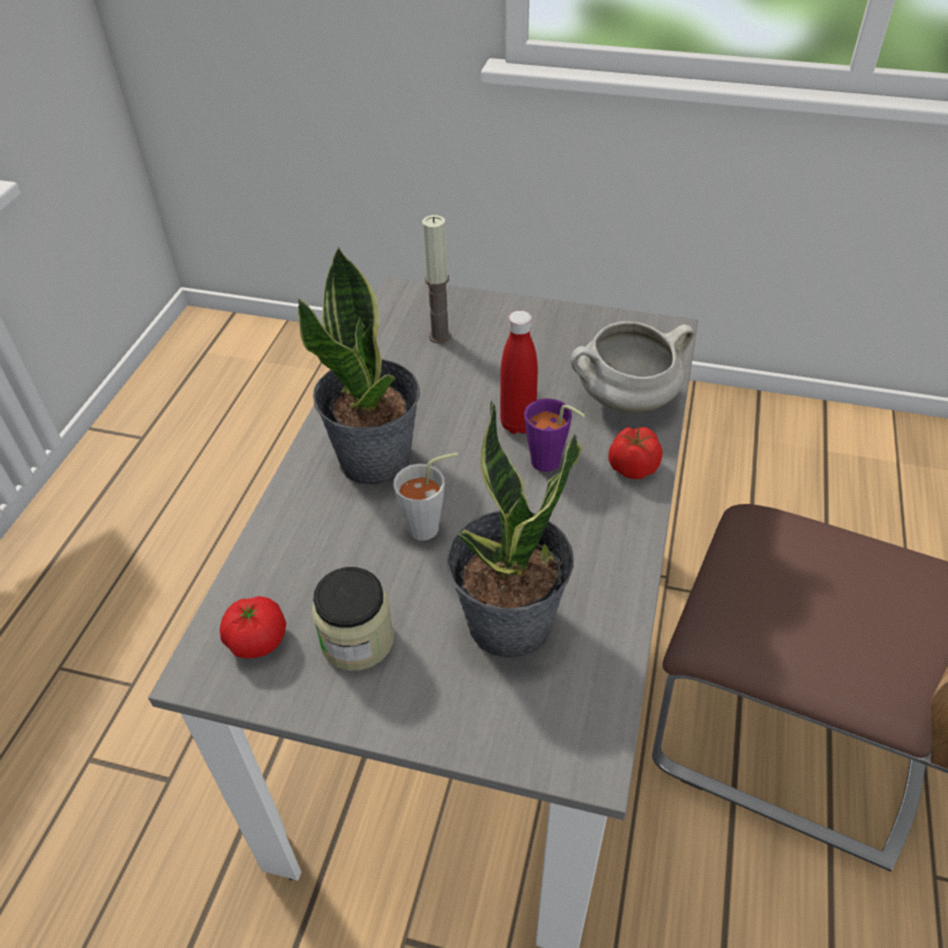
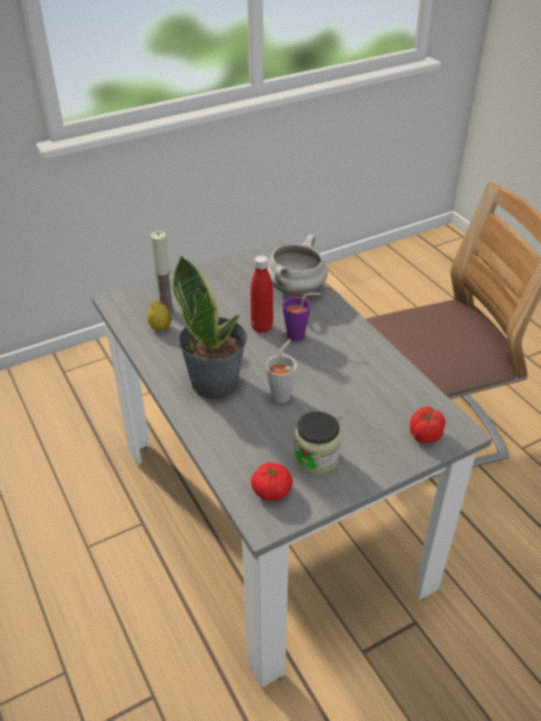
camera: 45 degrees left, 5 degrees down
potted plant [447,400,583,658] -> none
tomato [608,427,662,479] -> tomato moved to [410,406,446,443]
none -> lemon [147,300,171,331]

